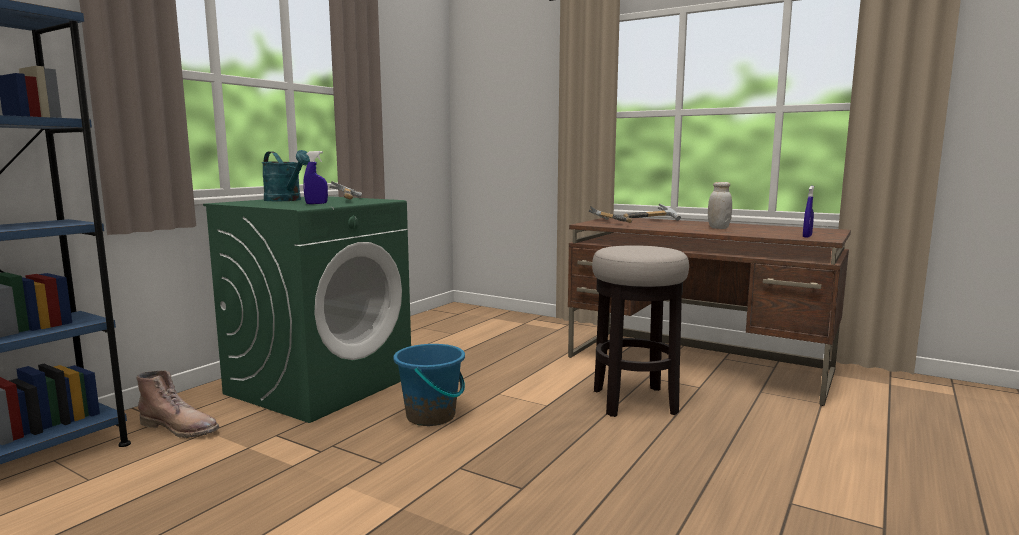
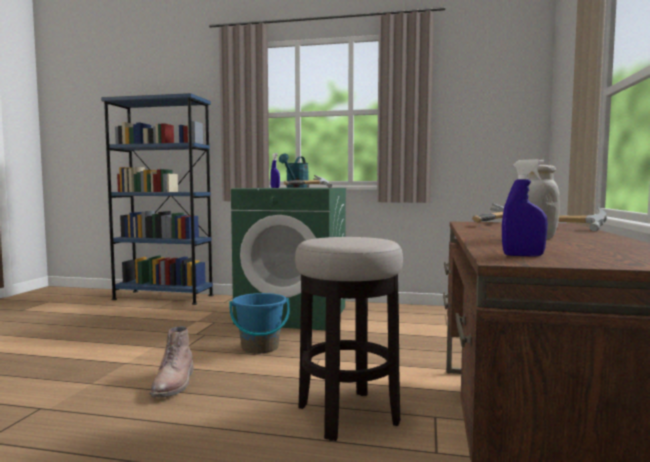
camera: 70 degrees right, 5 degrees down
brown boot [136,371,219,438] -> brown boot moved to [149,326,194,398]

